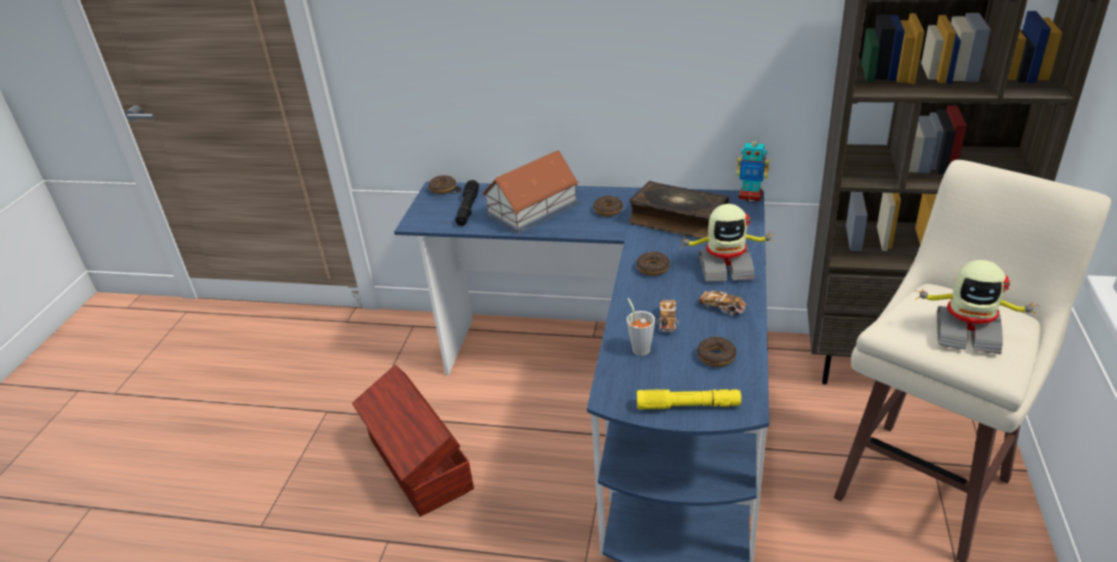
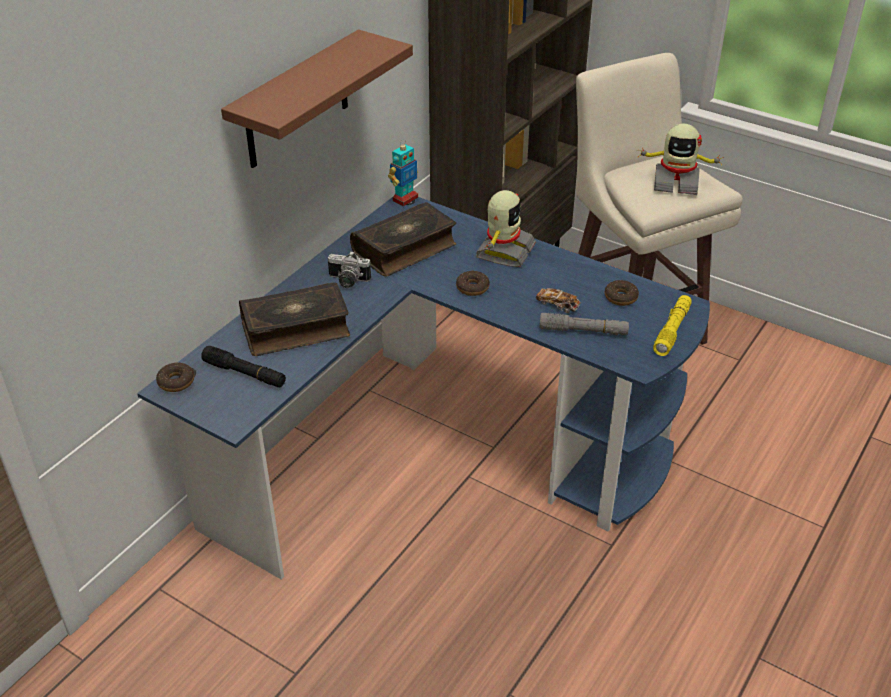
camera: 70 degrees left, 5 degrees up
brown storage box [352,365,474,517] -> none
toy house [482,150,579,234] -> book [239,282,350,356]
donut [593,196,623,216] -> camera [328,251,371,288]
grey cup [627,298,655,356] -> grey flashlight [540,313,629,335]
toy car [699,291,747,316] -> none
toy robot [914,260,1039,355] -> toy robot turned 60 degrees clockwise [637,124,724,195]
none -> brown shelf [221,30,413,168]

